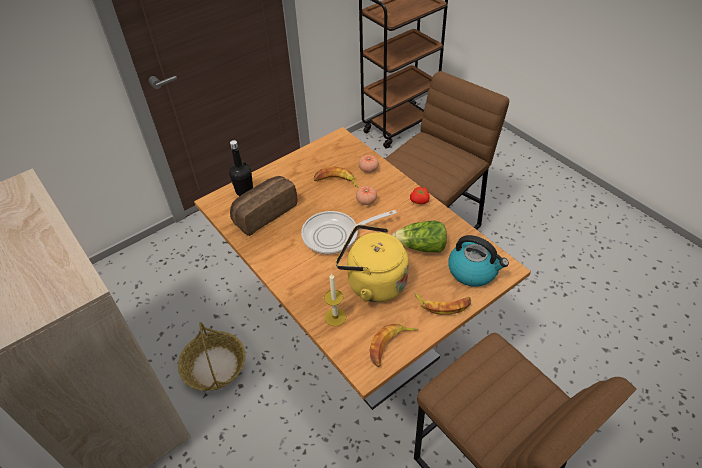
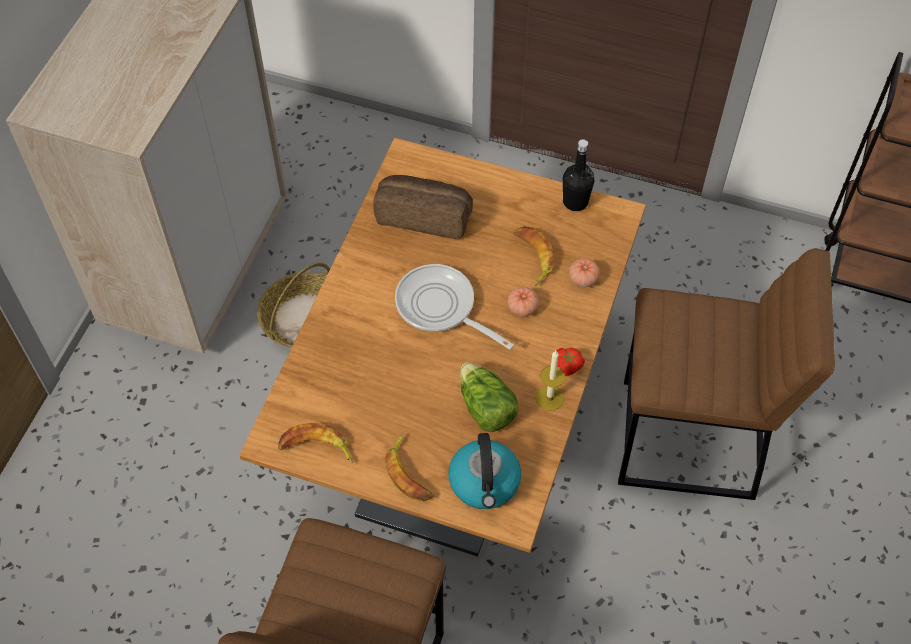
camera: 55 degrees right, 10 degrees up
black bottle [229,140,253,196] -> black bottle moved to [563,139,595,211]
candle [324,273,346,326] -> candle moved to [536,351,565,411]
yellow kettle [336,225,409,302] -> none

